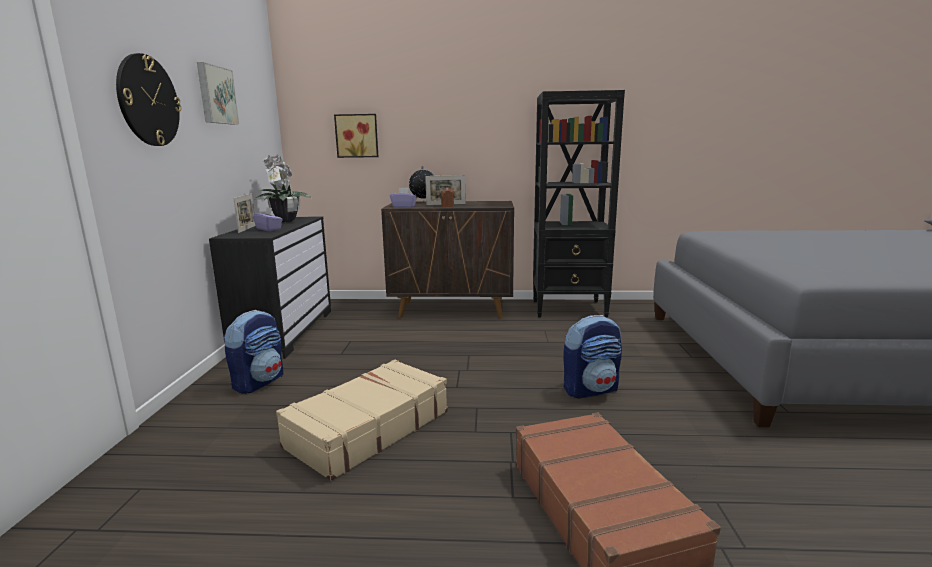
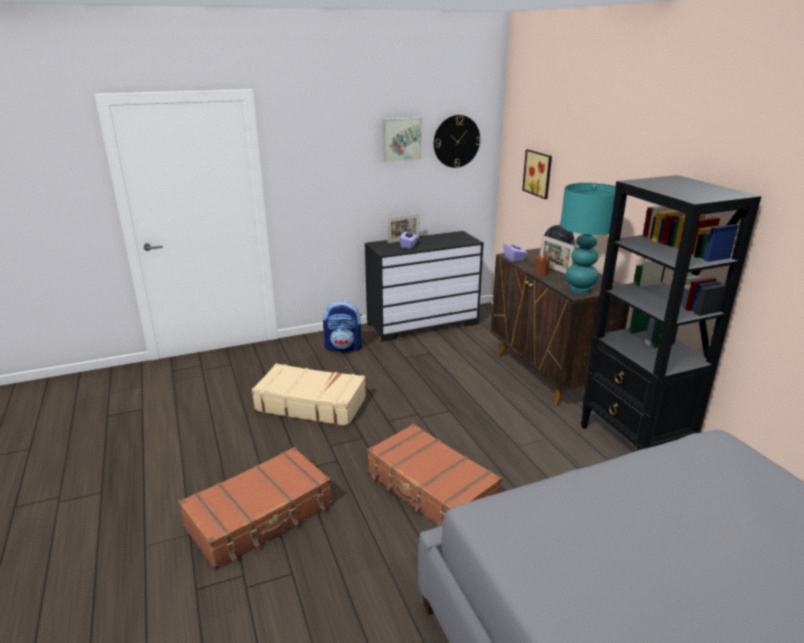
camera: 65 degrees right, 10 degrees up
wall clock [116,53,181,146] -> wall clock moved to [434,115,481,168]
potted plant [254,155,311,222] -> none
backpack [563,315,622,398] -> brown suitcase [367,424,502,527]
none -> turquoise table lamp [560,183,616,294]

